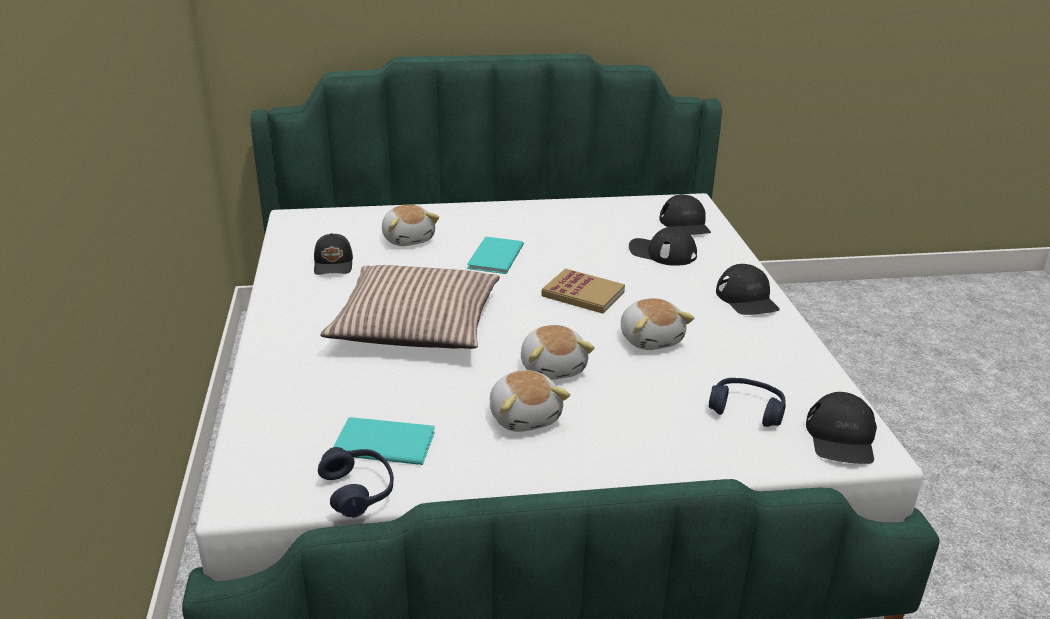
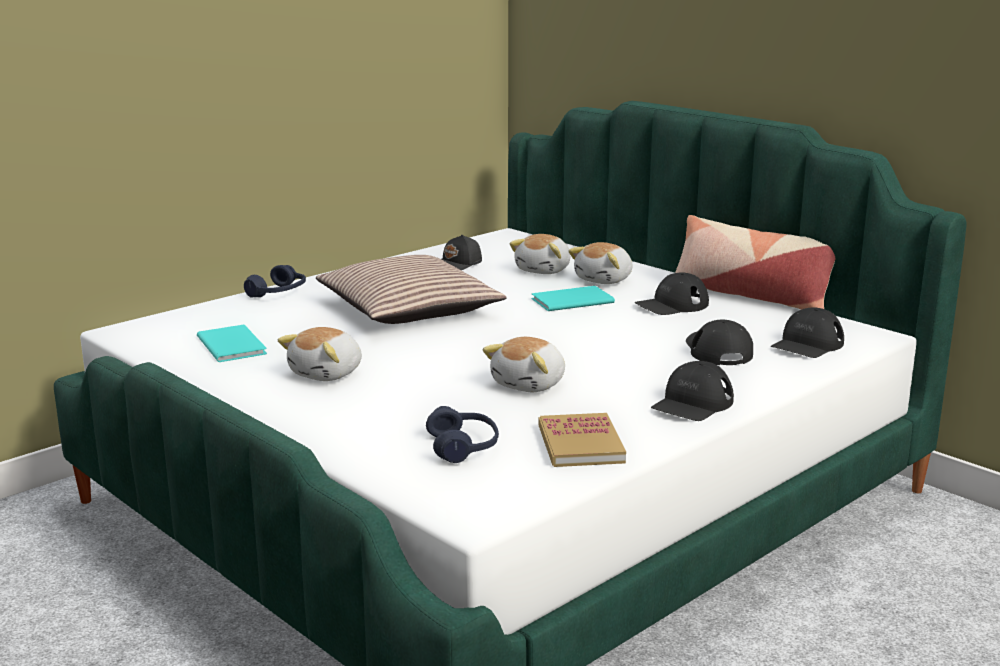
camera: 55 degrees right, 10 degrees down
blue headphones [318,447,394,518] -> blue headphones moved to [244,265,306,298]
plush toy [521,325,595,380] -> plush toy moved to [569,242,633,284]
book [541,268,625,314] -> book moved to [539,413,626,467]
black cap [806,392,877,464] -> black cap moved to [635,273,709,315]
none -> pillow [675,215,835,310]

